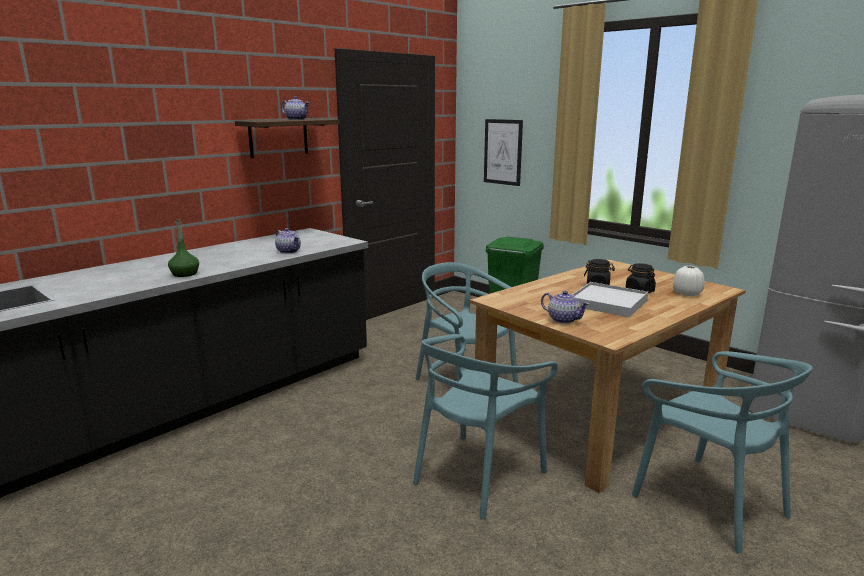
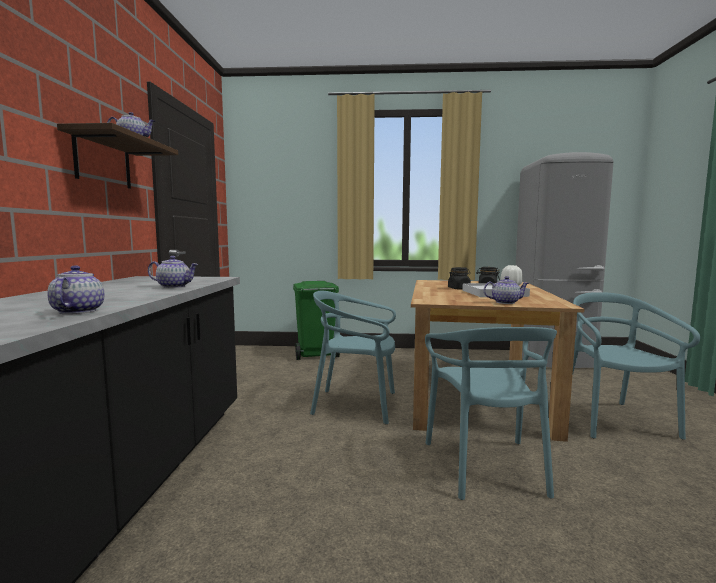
camera: 40 degrees left, 10 degrees down
green bottle [168,219,199,277] -> teapot [47,265,104,314]
picture [484,119,523,186] -> none
turquoise chair [632,351,812,553] -> turquoise chair turned 105 degrees counterclockwise [572,292,700,440]

